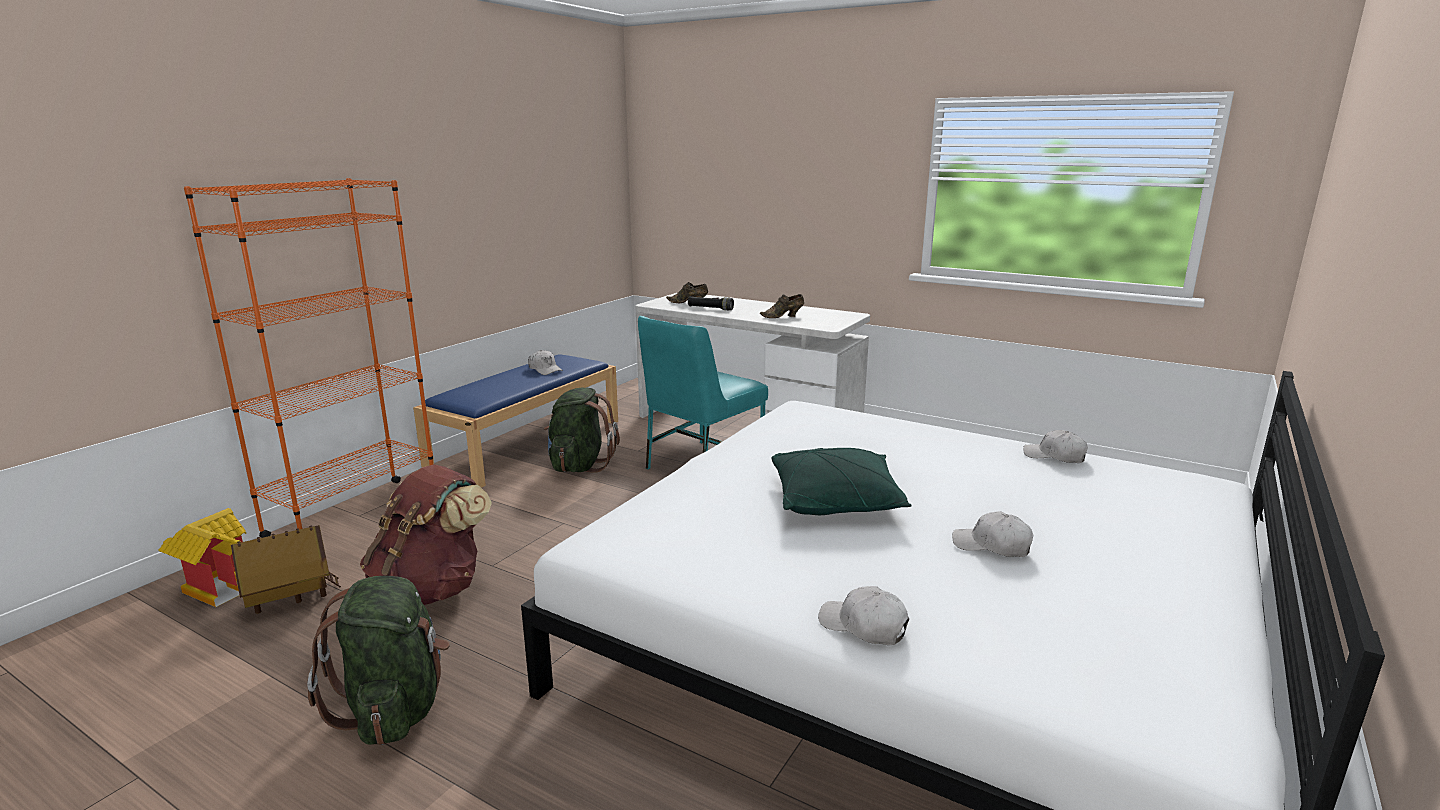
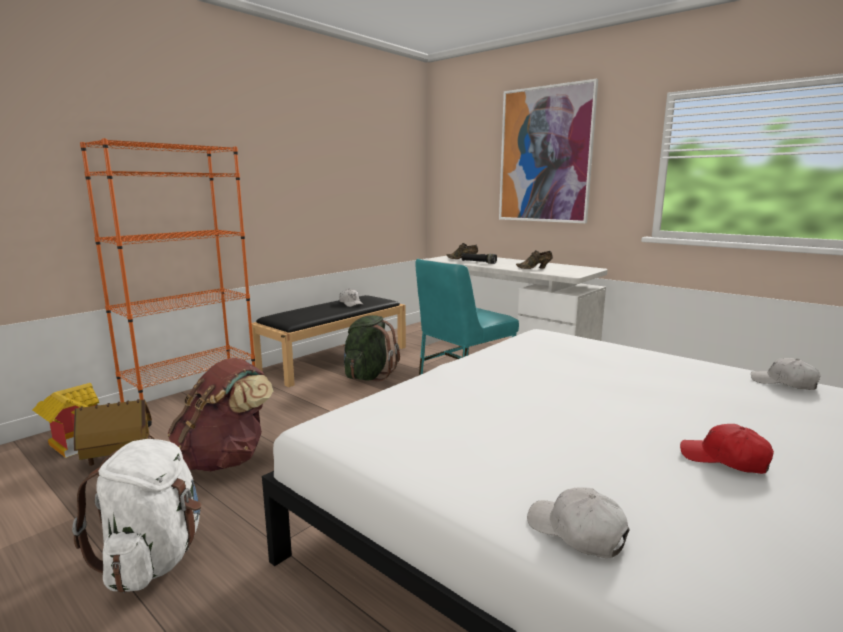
camera: 10 degrees right, 5 degrees down
green backpack [307,576,450,745] -> white backpack [72,439,202,593]
blue bench [413,354,618,488] -> black bench [252,295,406,387]
green pillow [771,448,912,515] -> none
white cap [952,511,1033,557] -> red cap [680,424,774,474]
none -> picture [499,79,598,223]

